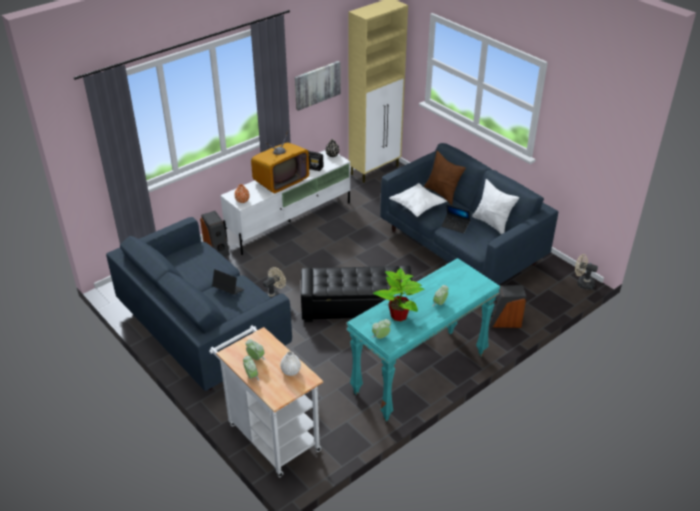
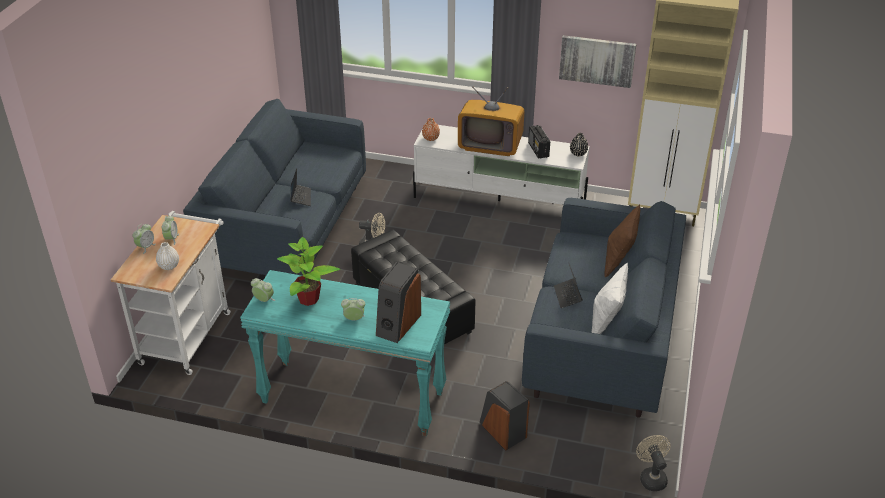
camera: 55 degrees right, 0 degrees up
speaker [200,211,230,257] -> speaker moved to [376,262,421,343]
white pillow [389,183,447,217] -> none

